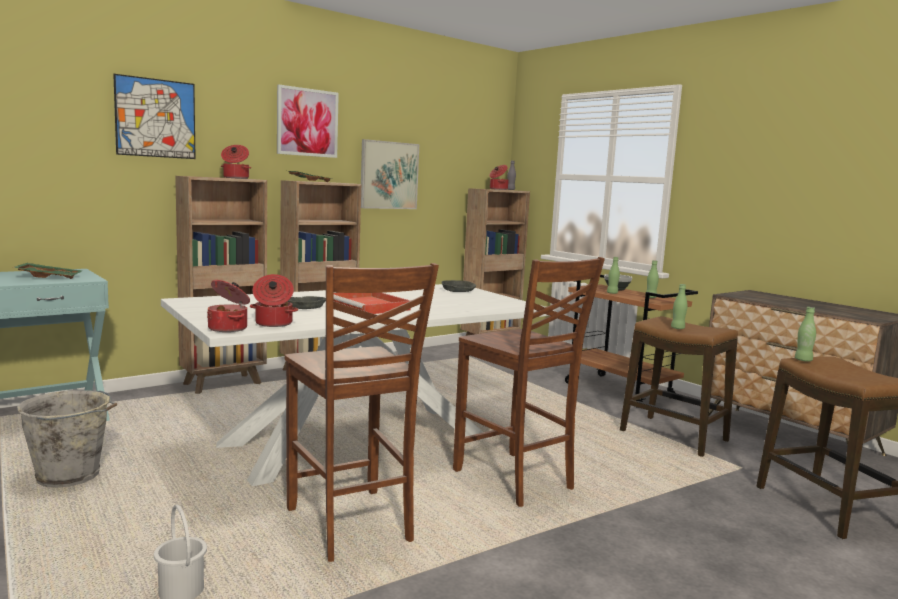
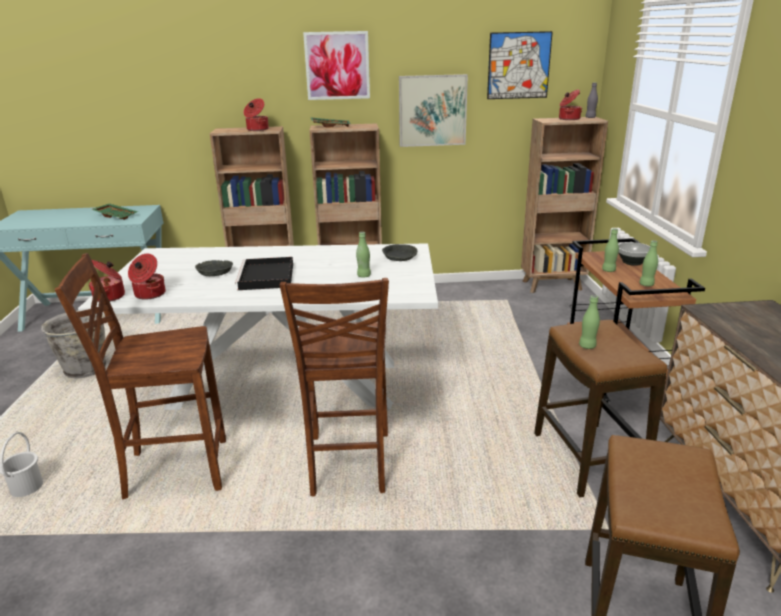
camera: 35 degrees right, 15 degrees up
picture [113,74,196,159] -> picture moved to [487,31,553,99]
brown chair [284,263,439,562] -> brown chair turned 75 degrees clockwise [55,253,226,500]
red tray [333,293,411,314] -> black tray [235,257,293,290]
green bottle [795,307,816,361] -> green bottle moved to [356,232,371,278]

